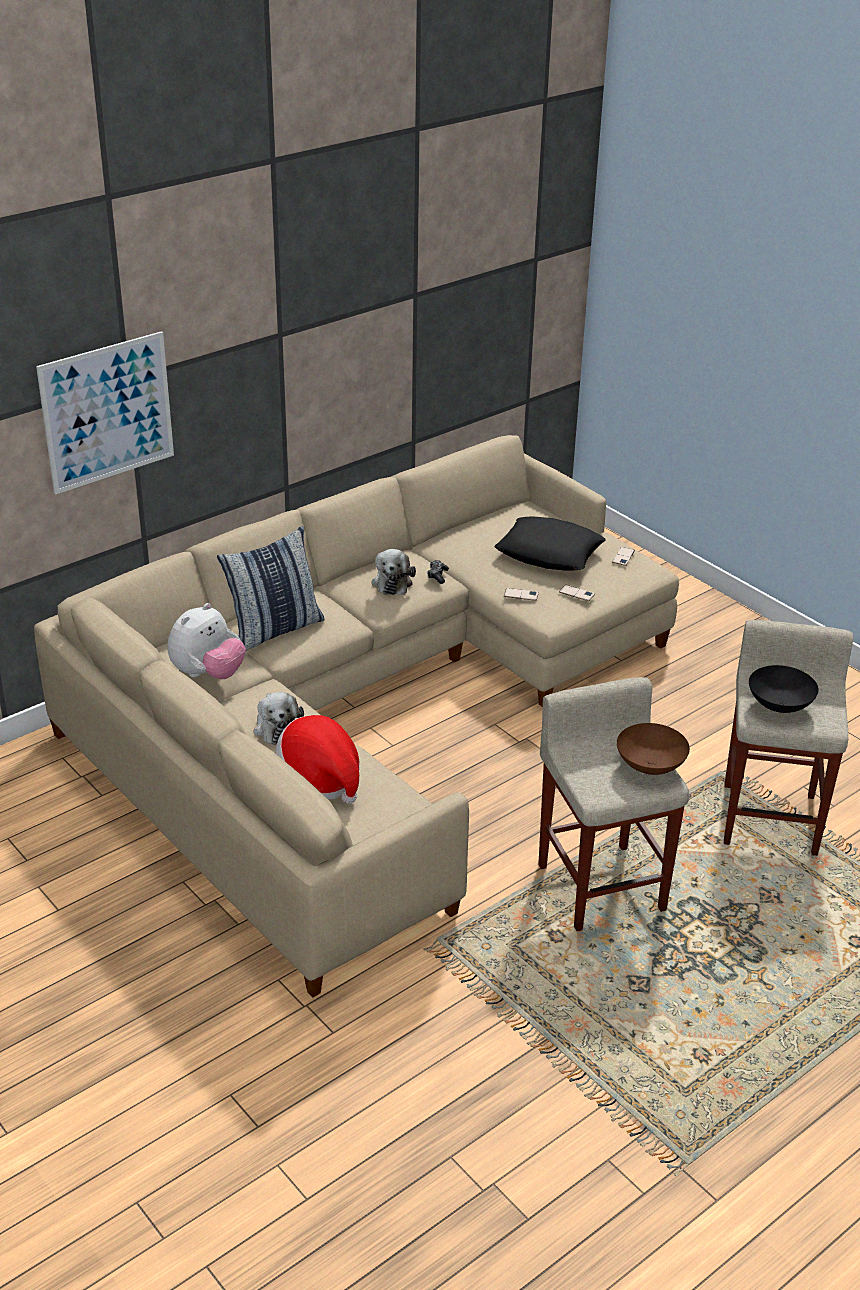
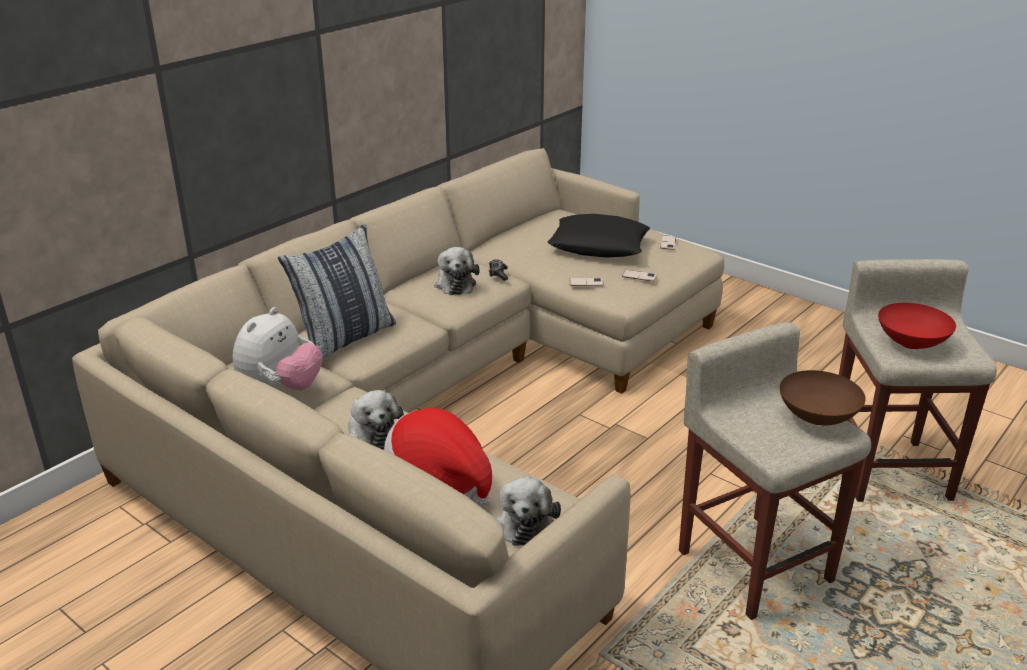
camera: 10 degrees left, 5 degrees down
picture [36,331,174,495] -> none
black bowl [749,665,819,713] -> red bowl [878,303,956,349]
none -> plush toy [496,476,561,546]

